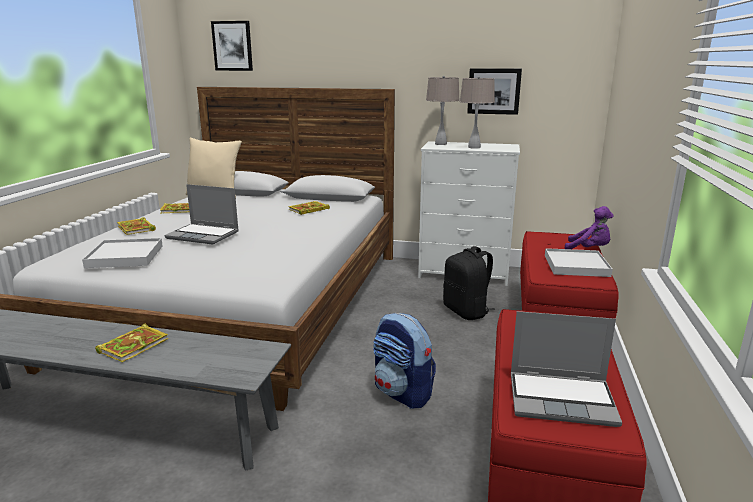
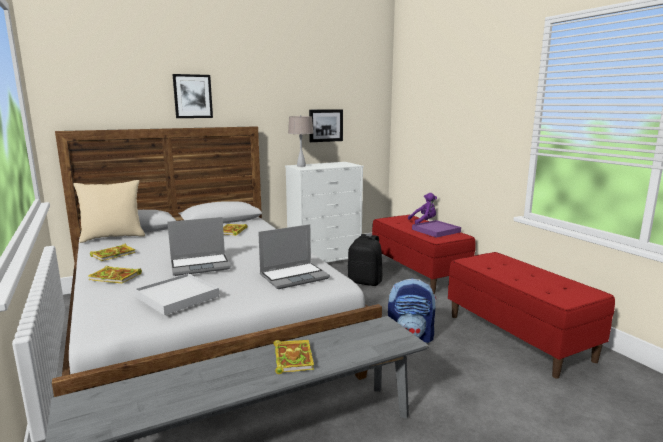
camera: 40 degrees left, 5 degrees down
picture [211,21,253,71] -> picture moved to [172,74,213,118]
beige table lamp [459,76,495,149] -> none
laptop [511,311,622,427] -> laptop moved to [258,224,330,289]
white tray [545,248,613,277] -> purple tray [412,220,461,238]

